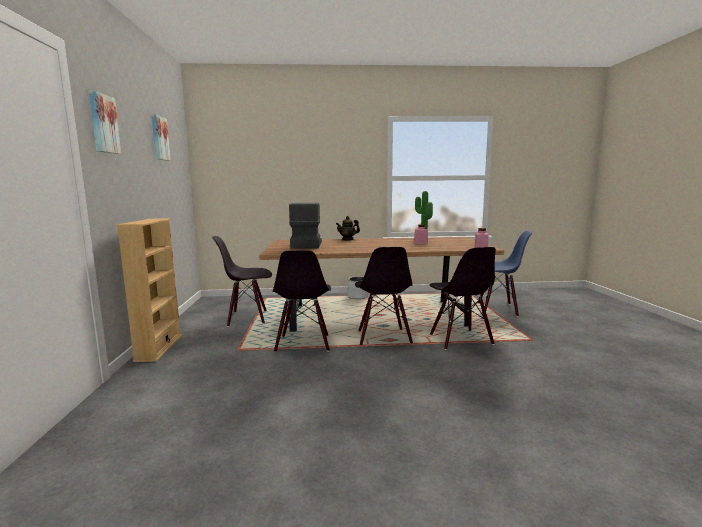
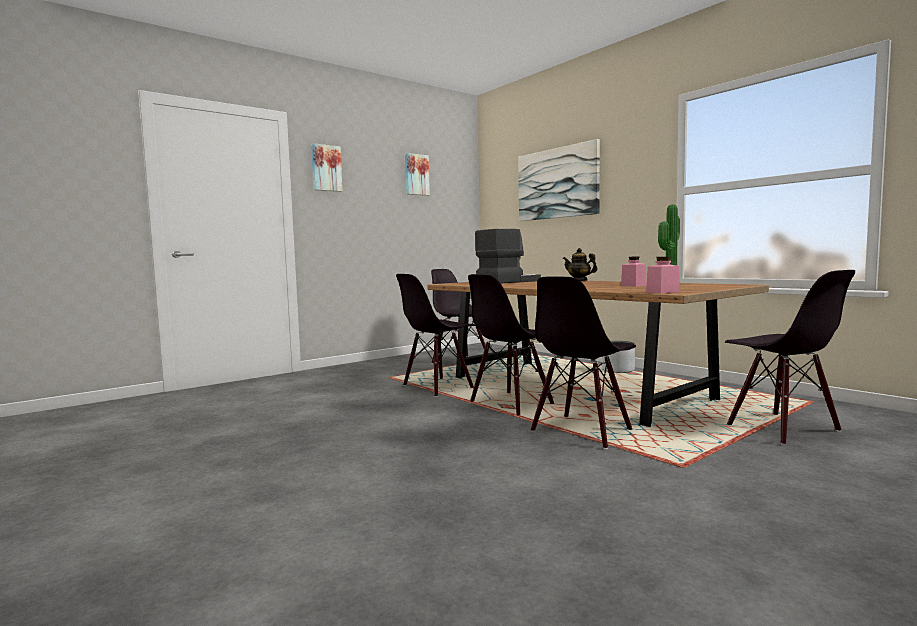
camera: 55 degrees right, 5 degrees down
beige bookcase [117,218,182,362] -> none
blue chair [478,230,533,317] -> black chair [725,270,855,445]
none -> picture [518,139,600,221]

